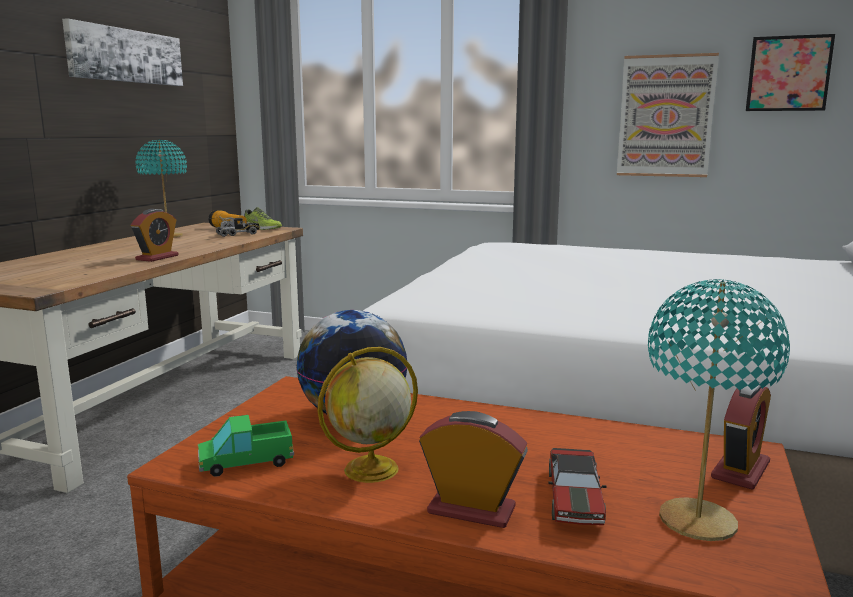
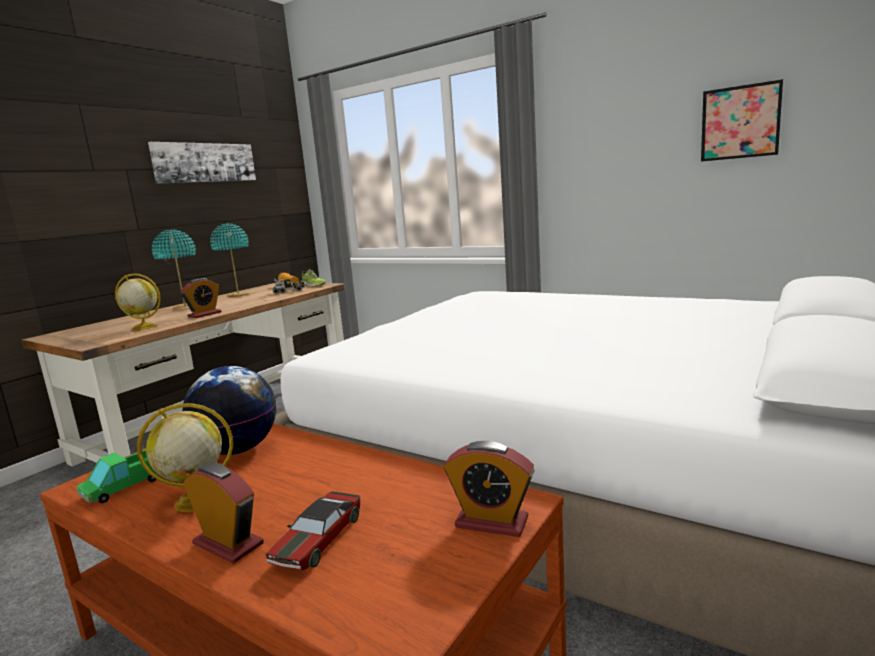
camera: 15 degrees right, 0 degrees up
toy truck [198,415,294,477] -> toy truck turned 45 degrees counterclockwise [76,450,158,504]
picture [617,53,719,177] -> none
turquoise table lamp [648,279,790,541] -> turquoise table lamp moved to [152,229,196,310]
alarm clock [711,380,771,490] -> alarm clock turned 60 degrees clockwise [444,441,535,537]
none -> globe [115,273,161,330]

